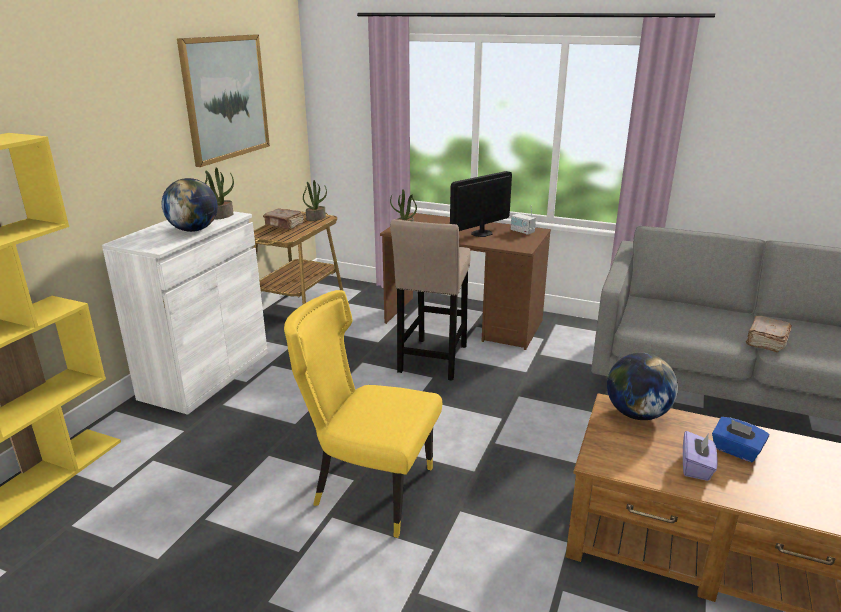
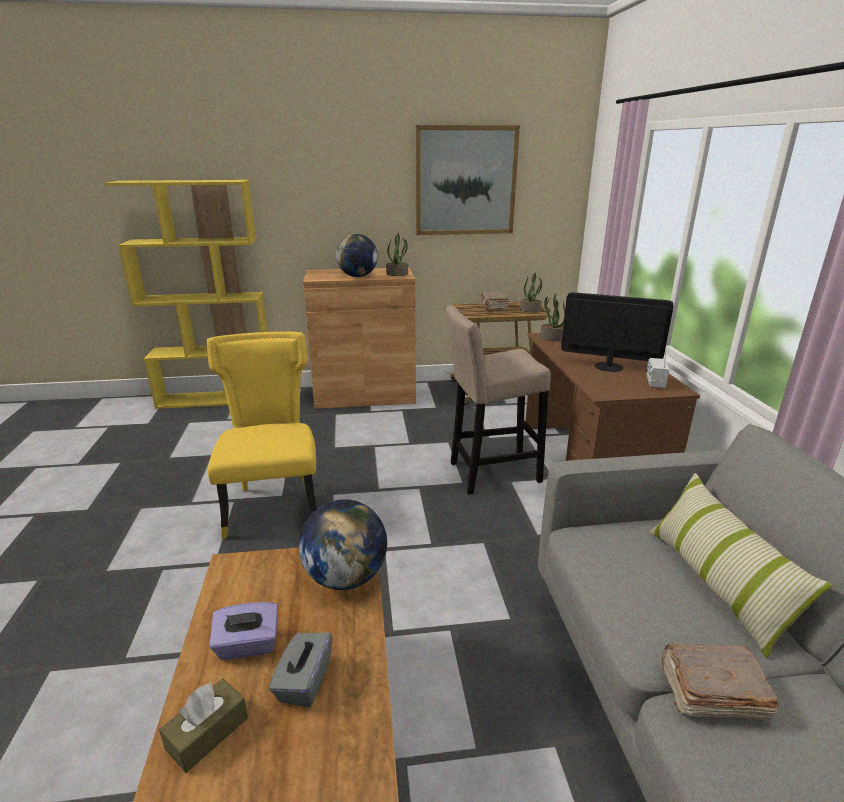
camera: 60 degrees right, 0 degrees up
white cabinet [102,211,268,415] -> brown cabinet [303,268,416,409]
blue tissue box [712,417,769,462] -> grey tissue box [269,631,332,707]
none -> brown tissue box [159,679,248,773]
none -> pillow [649,473,833,658]

